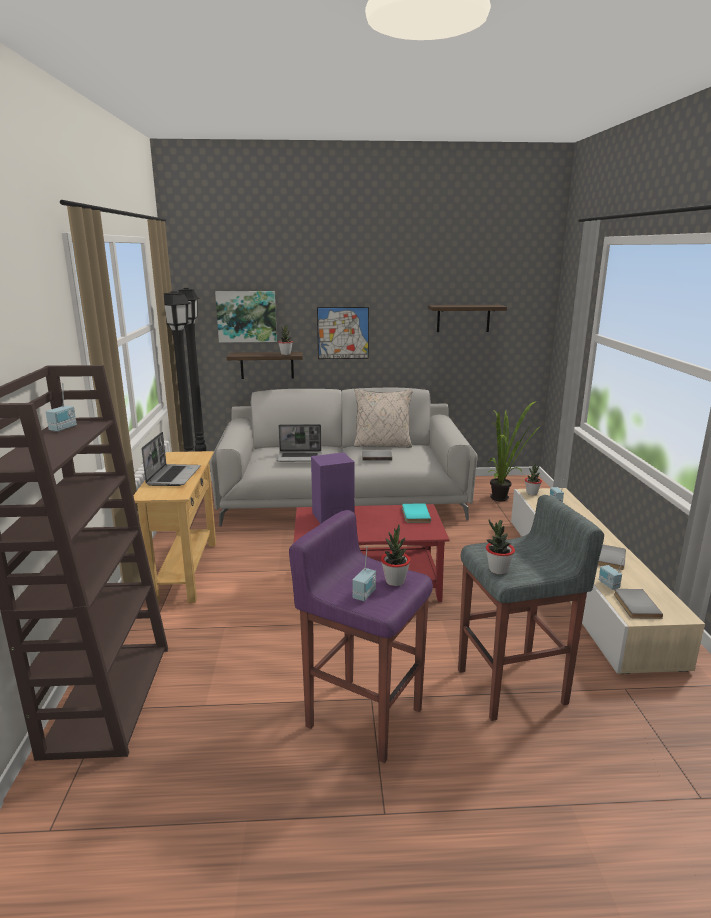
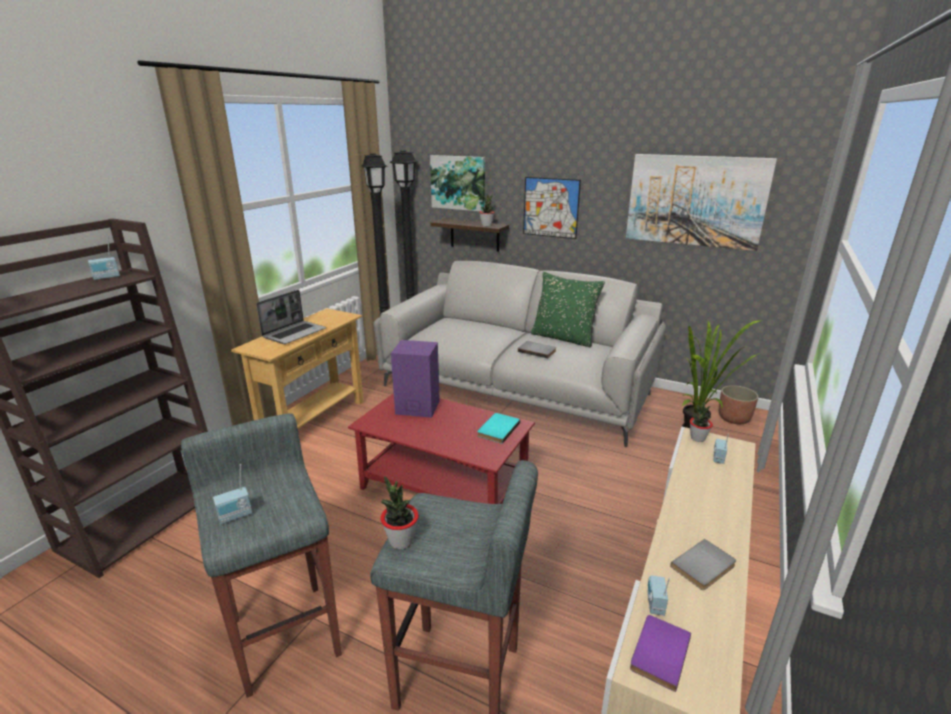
camera: 30 degrees right, 5 degrees up
laptop [277,424,322,462] -> none
purple stool [289,510,433,763] -> grey stool [181,414,342,698]
beige pillow [354,389,412,448] -> green pillow [531,272,605,348]
potted plant [381,525,411,586] -> none
shelf [428,305,507,332] -> picture [626,154,777,251]
grey book [614,589,663,619] -> purple book [630,615,691,692]
none -> planter [719,385,759,424]

